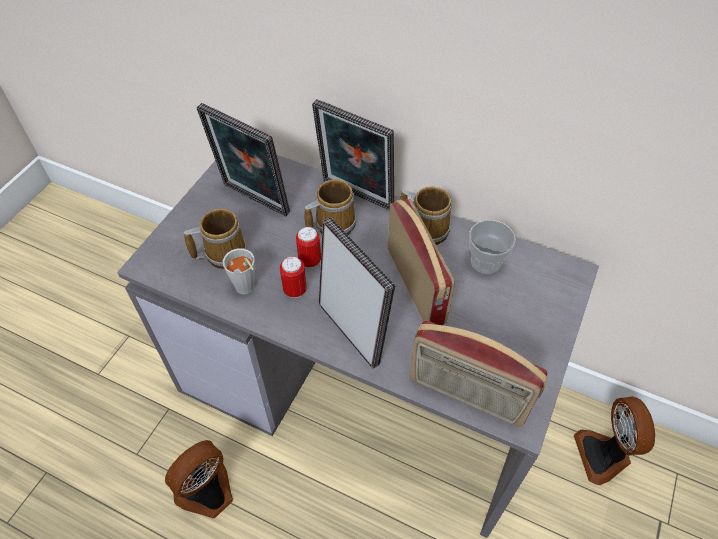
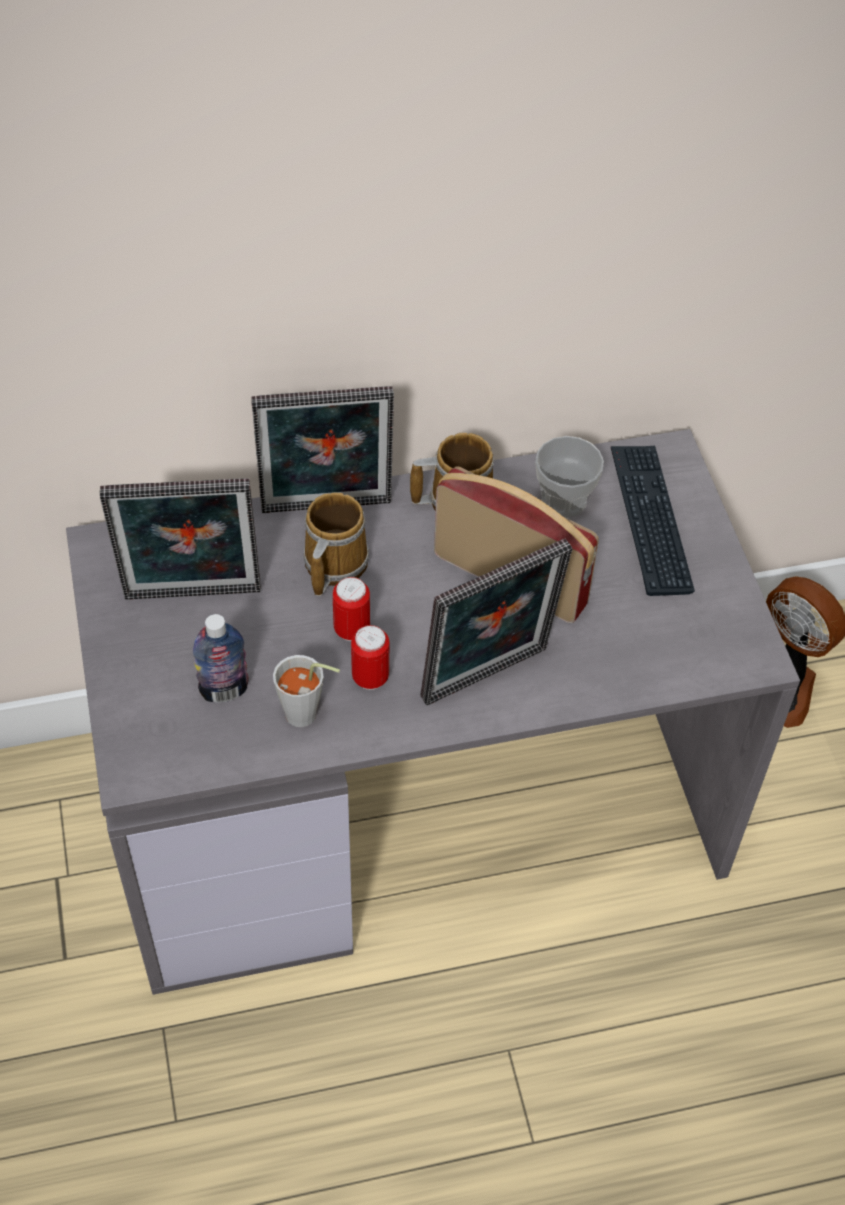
camera: 40 degrees left, 0 degrees up
fan [165,440,233,518] -> none
mug [184,209,247,269] -> bottle [193,614,249,703]
picture frame [319,217,395,369] -> picture frame turned 135 degrees clockwise [421,538,572,705]
radio [409,321,548,427] -> none
none -> keyboard [611,446,695,596]

